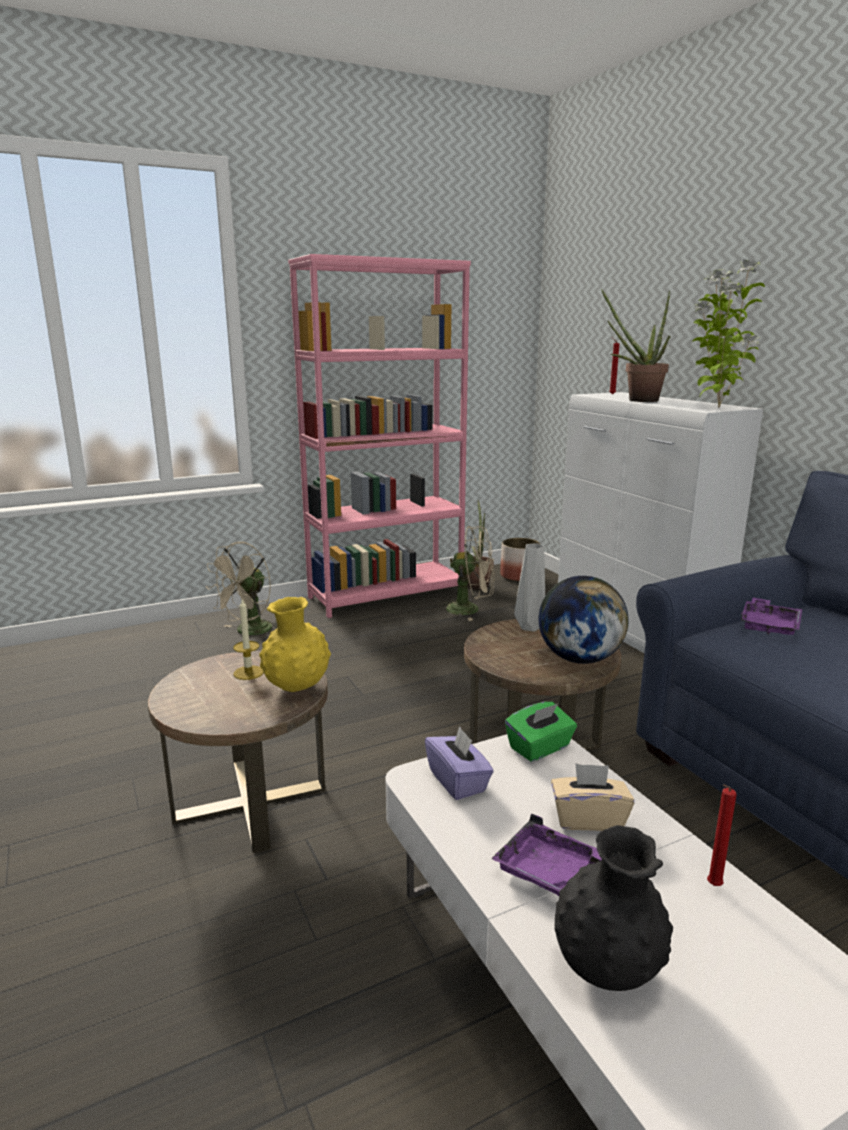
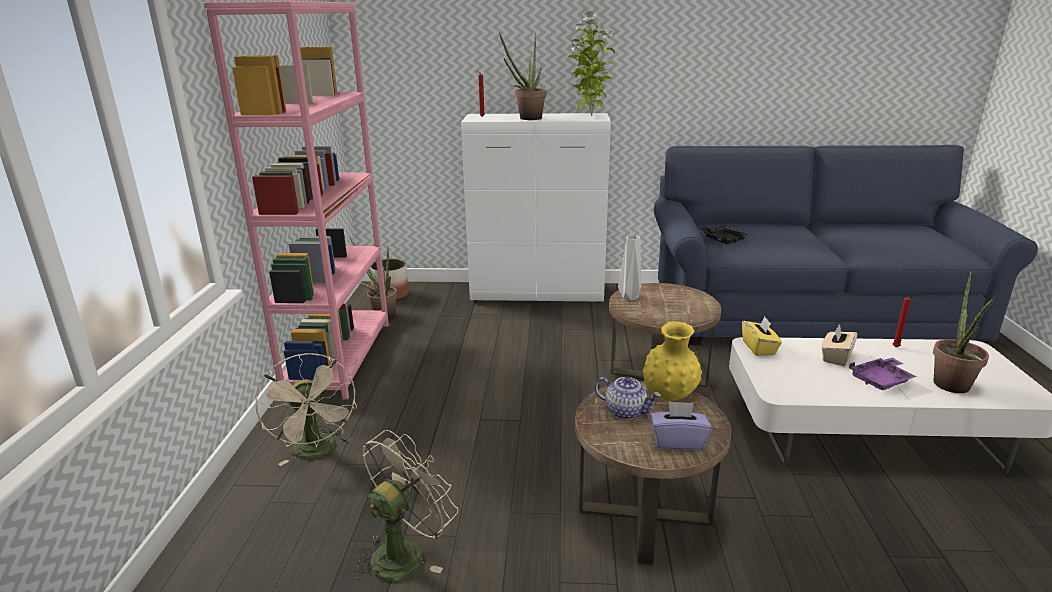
camera: 60 degrees left, 5 degrees up
candle [233,598,264,680] -> teapot [595,377,661,420]
purple tissue box [425,726,494,800] -> purple tissue box moved to [650,401,712,450]
beige fan [438,526,495,621] -> beige fan moved to [353,430,458,581]
green tissue box [505,702,577,762] -> yellow tissue box [742,317,782,356]
globe [539,576,629,664] -> none
black vase [554,825,673,991] -> potted plant [933,271,995,393]
purple tray [741,597,802,635] -> black tray [698,226,748,244]

